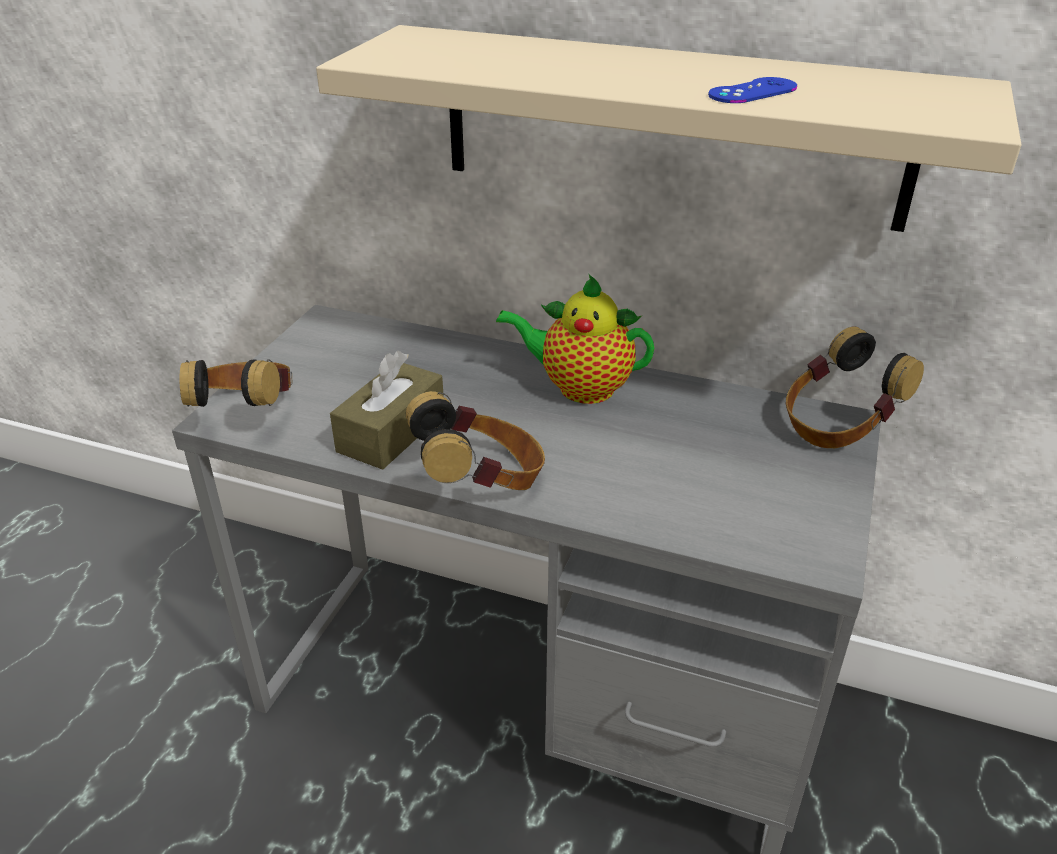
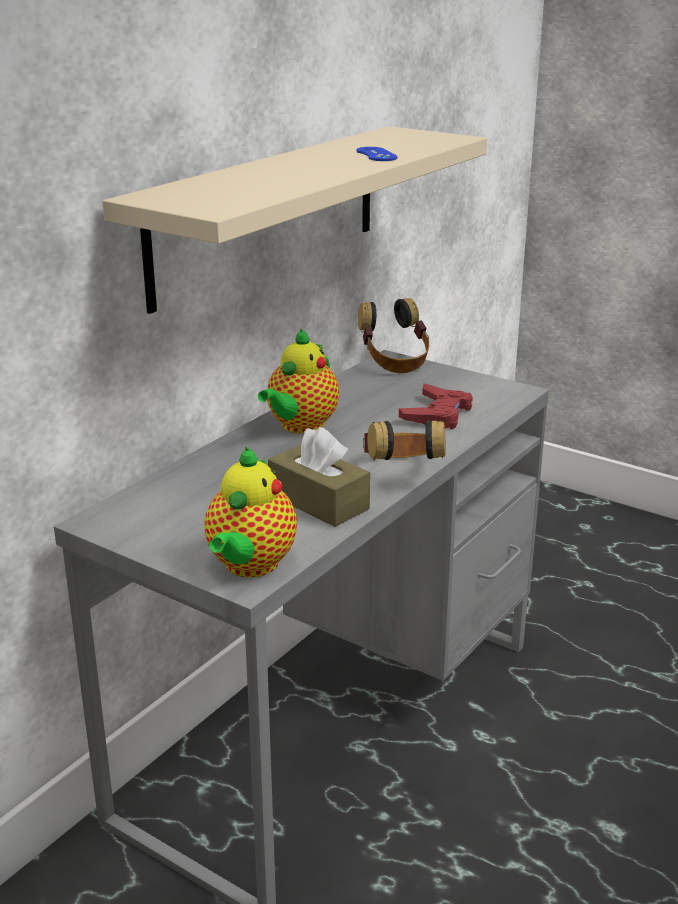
camera: 75 degrees left, 10 degrees down
headphones [179,359,292,407] -> teapot [204,447,297,577]
none -> red game controller [399,383,473,429]

